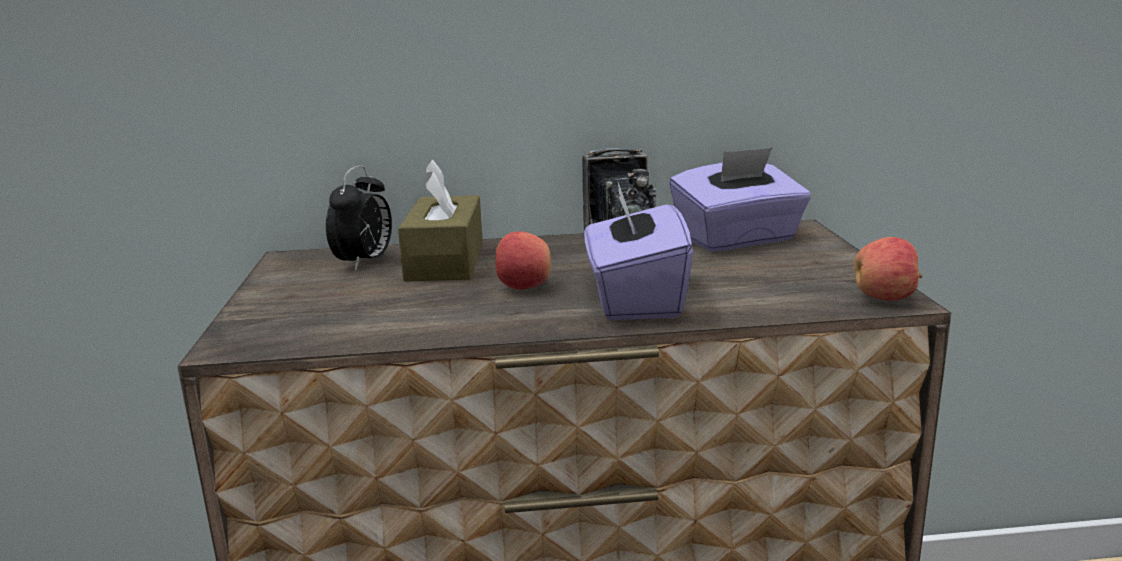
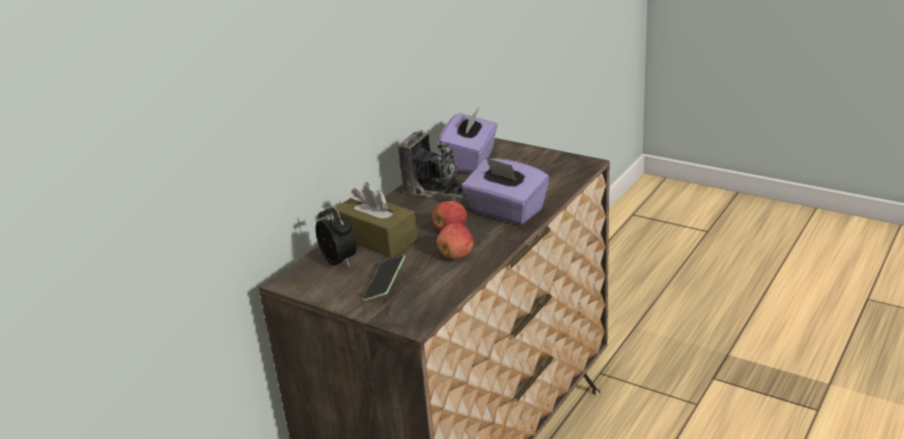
camera: 50 degrees left, 10 degrees up
apple [854,237,923,301] -> apple moved to [437,223,473,259]
none -> phone [363,255,405,301]

